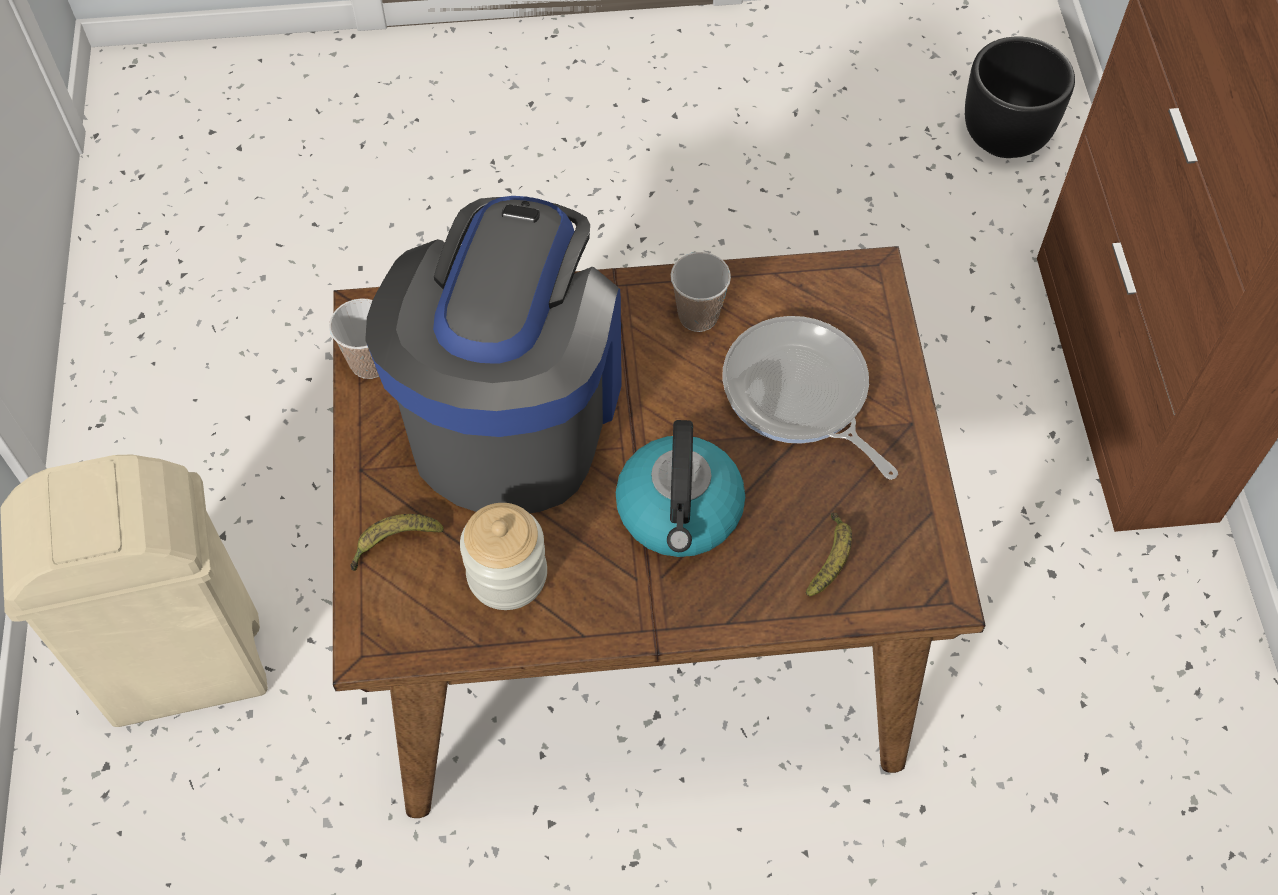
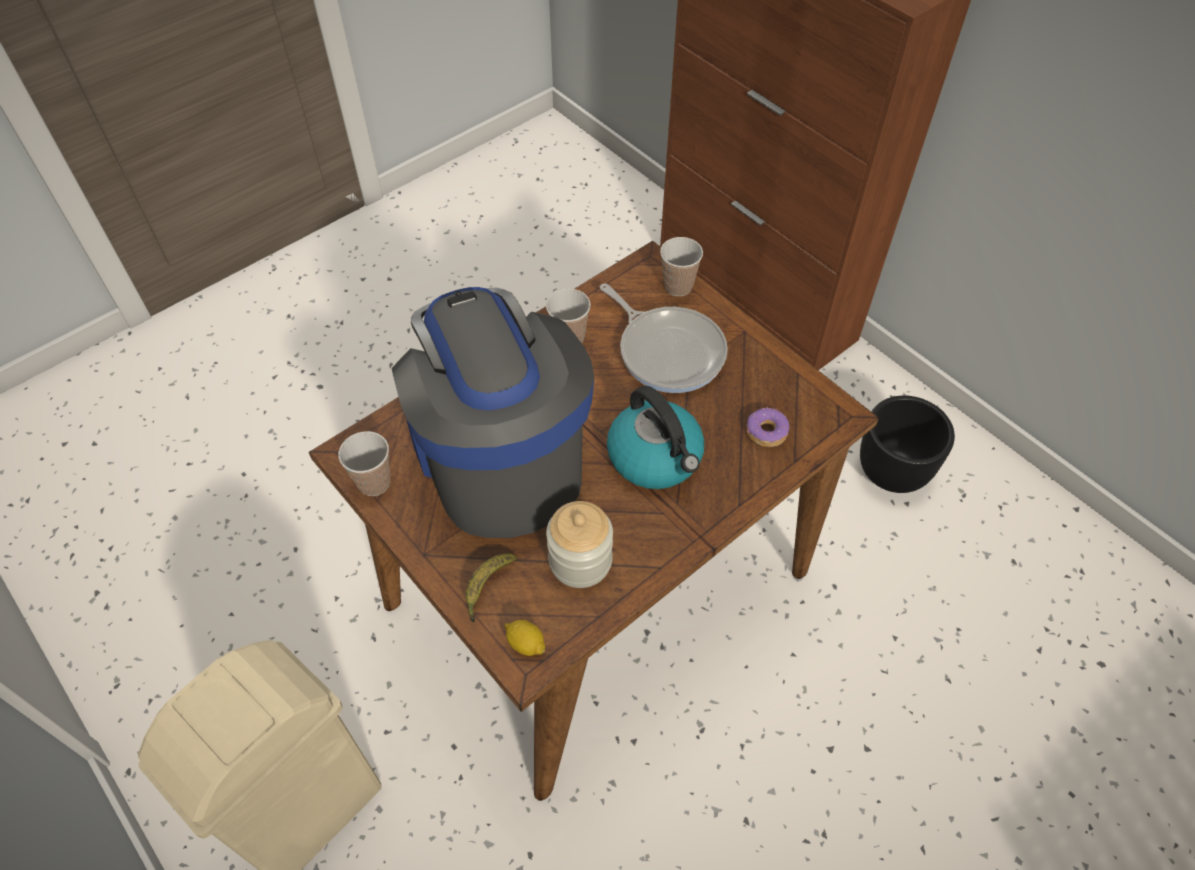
camera: 35 degrees left, 5 degrees down
frying pan [722,316,898,480] -> frying pan turned 150 degrees counterclockwise [600,283,728,393]
banana [806,513,852,596] -> donut [747,407,790,447]
black planter [965,36,1075,158] -> black planter moved to [860,395,955,493]
none -> lemon [505,620,545,656]
none -> cup [660,237,703,296]

